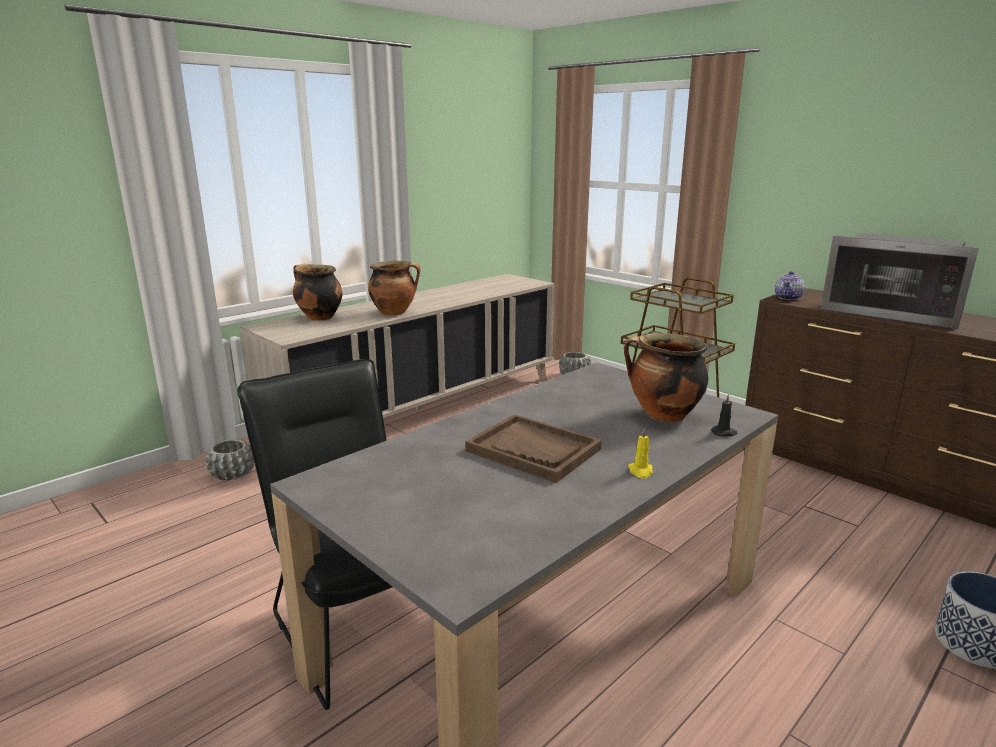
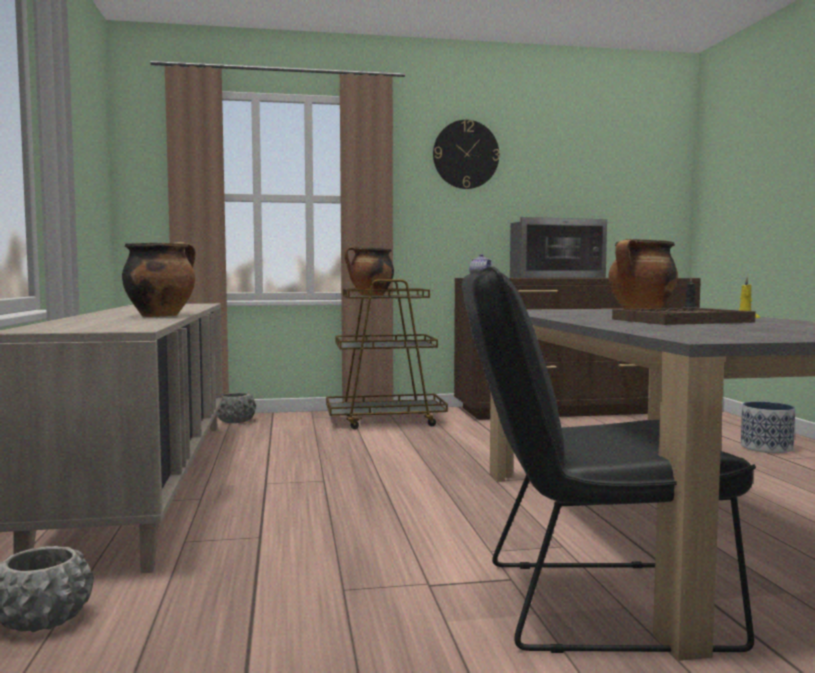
camera: 55 degrees left, 15 degrees down
cooking pot [293,264,342,321] -> cooking pot moved to [344,247,394,296]
none -> wall clock [433,120,499,189]

